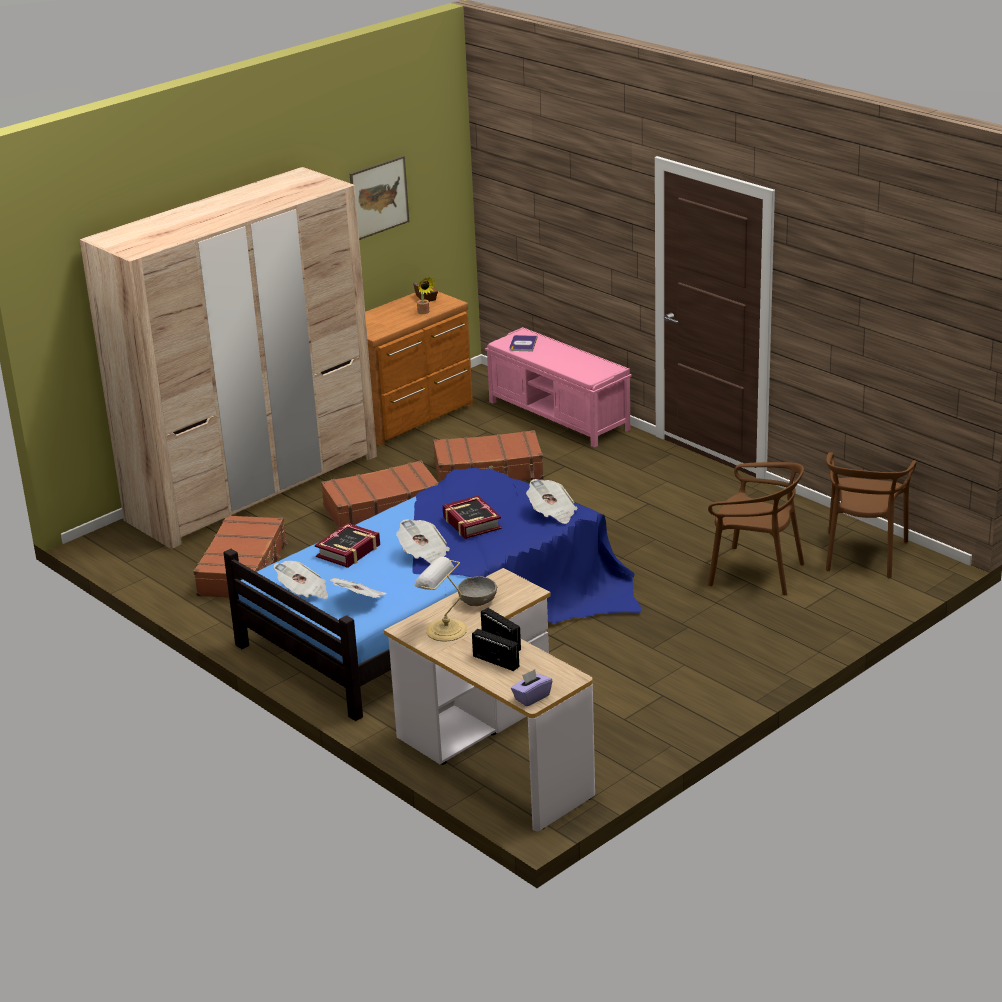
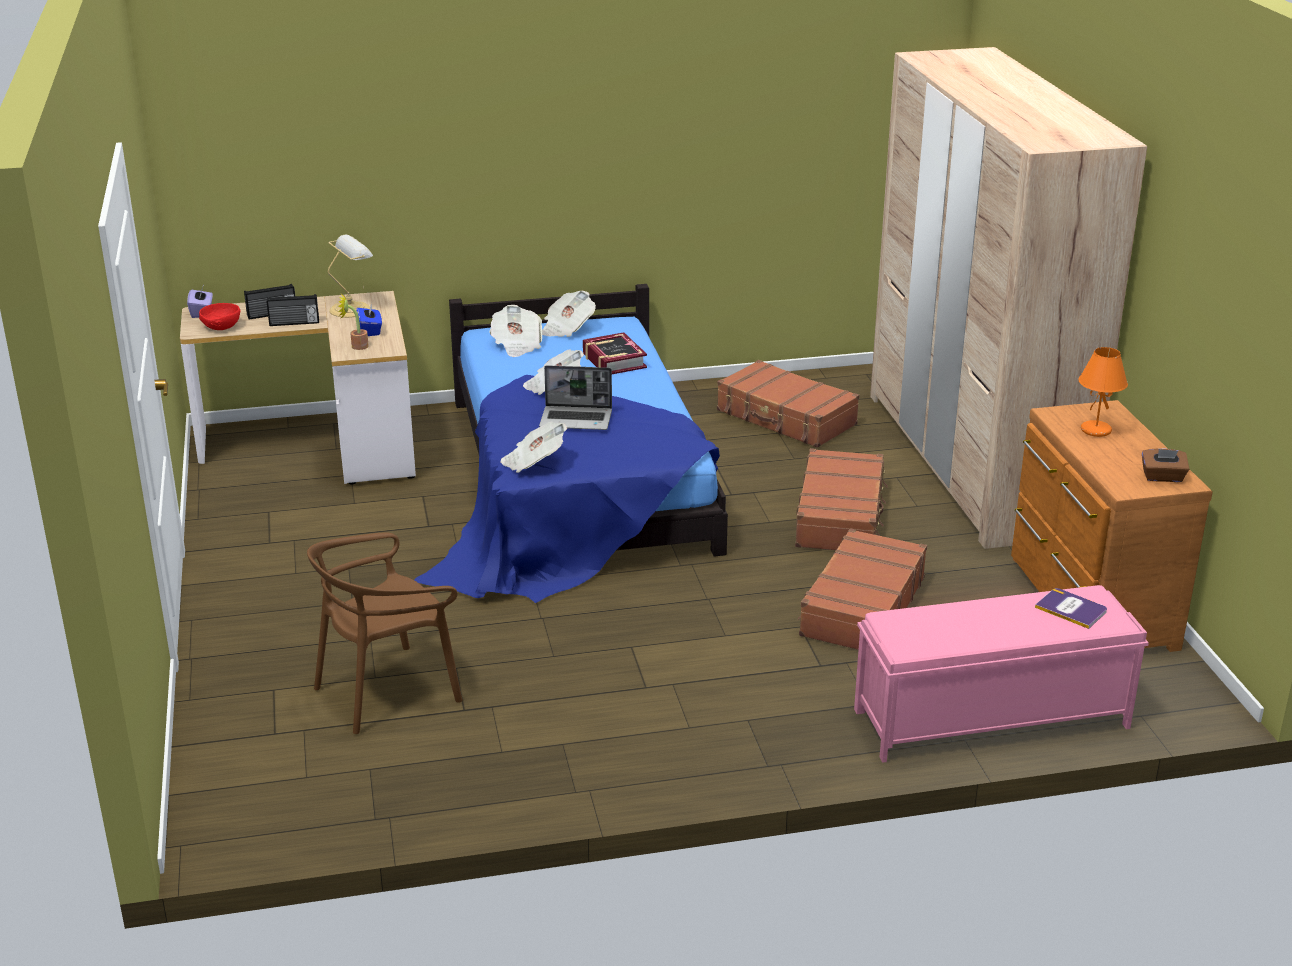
camera: 120 degrees right, 0 degrees up
picture [350,156,409,240] -> none
potted plant [417,277,435,314] -> potted plant moved to [338,294,369,350]
book [443,495,502,539] -> laptop [539,365,612,430]
grey bowl [458,576,497,606] -> blue tissue box [356,303,382,336]
brown chair [826,452,917,578] -> none
none -> red bowl [199,303,241,330]
none -> orange table lamp [1078,347,1128,437]

